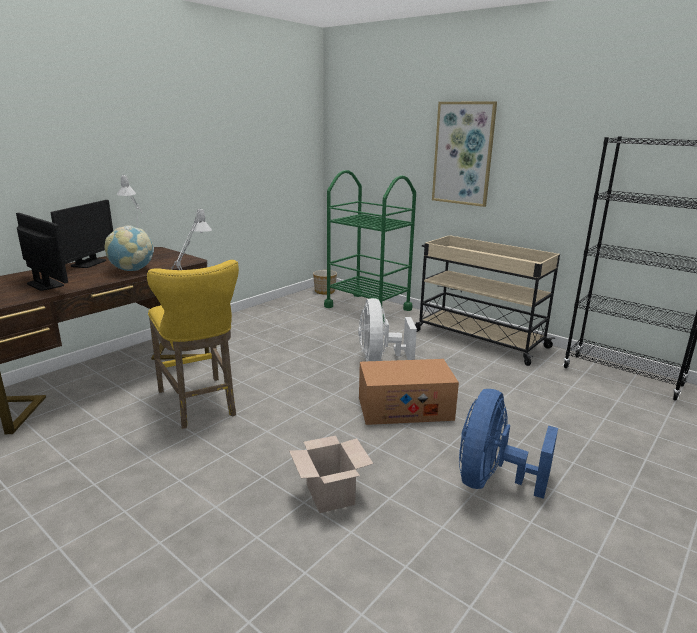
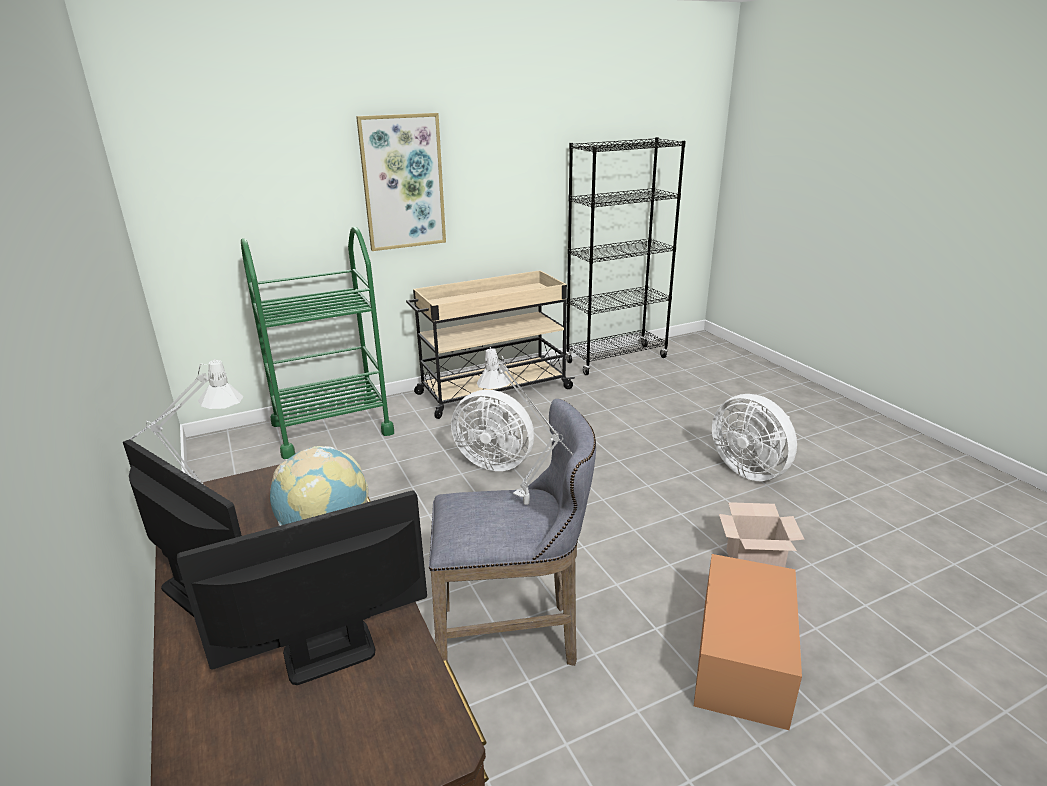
camera: 65 degrees left, 5 degrees up
yellow stool [147,260,239,429] -> grey stool [429,399,596,666]
planter [313,270,337,295] -> none
cardboard box [359,359,459,425] -> cardboard box moved to [694,554,802,730]
blue fan [459,389,558,499] -> white fan [712,394,797,481]

